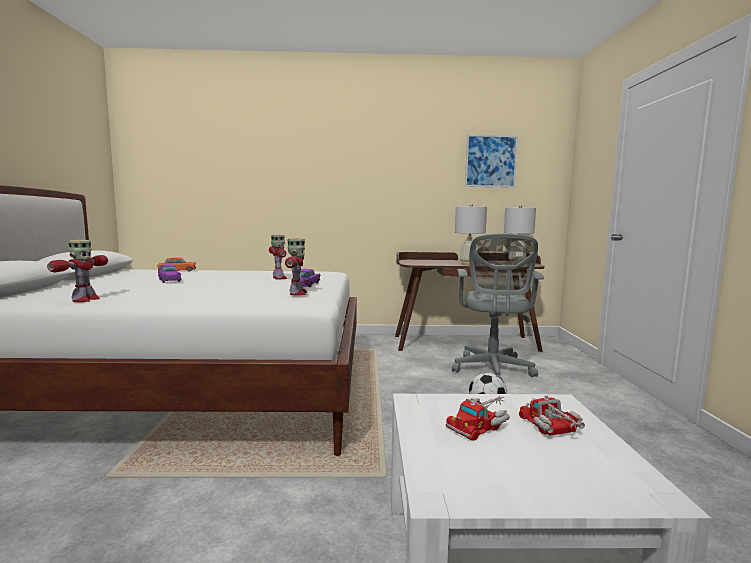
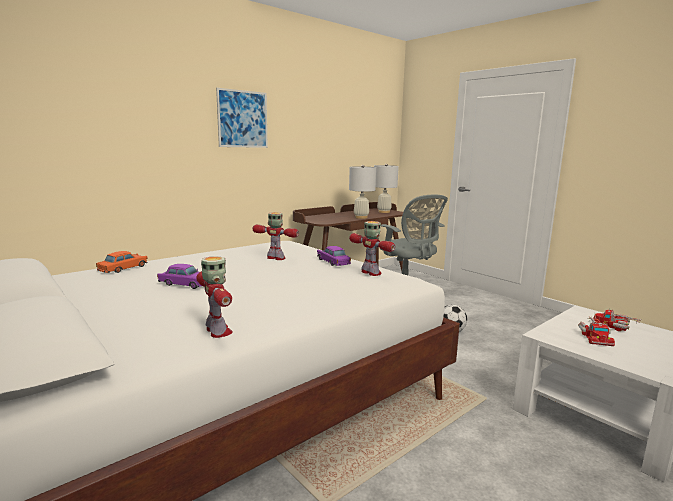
camera: 40 degrees left, 5 degrees up
picture [465,135,518,188] -> picture moved to [216,88,268,148]

